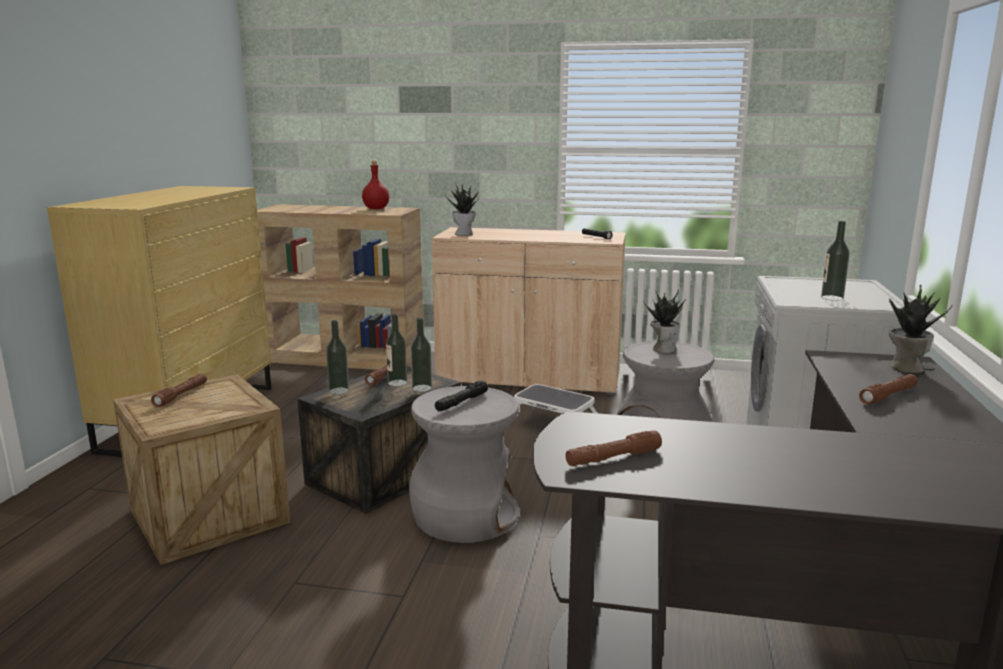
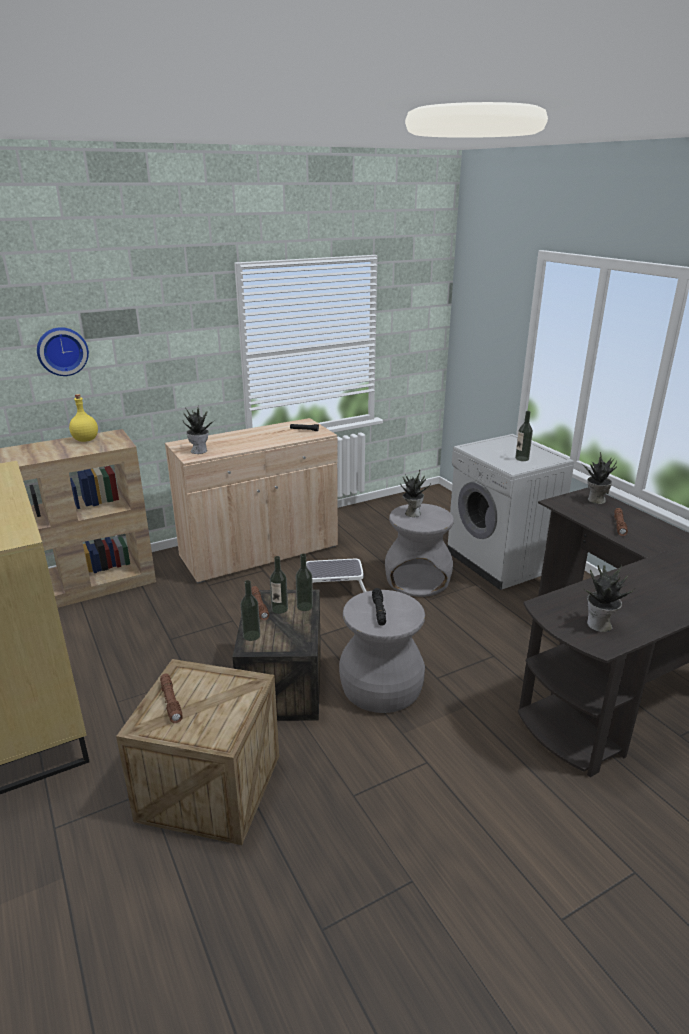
camera: 40 degrees left, 10 degrees up
red bottle [362,161,389,209] -> yellow bottle [69,394,98,442]
brown flashlight [566,430,662,466] -> potted plant [583,565,635,632]
none -> wall clock [37,327,89,376]

